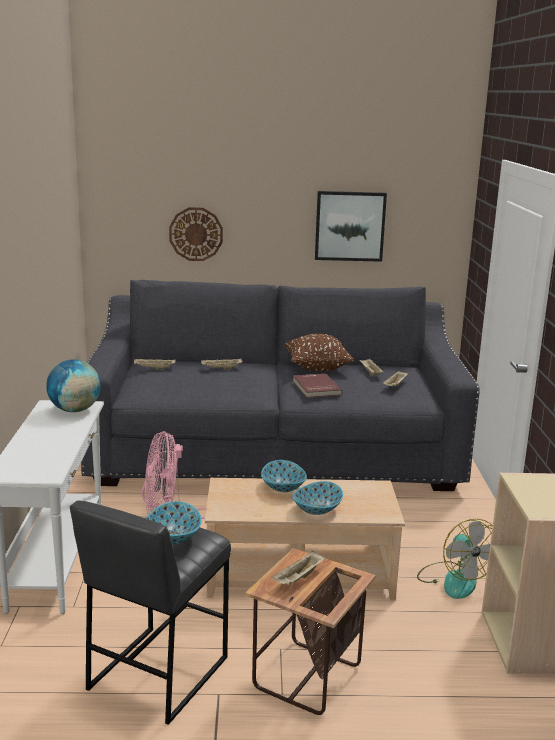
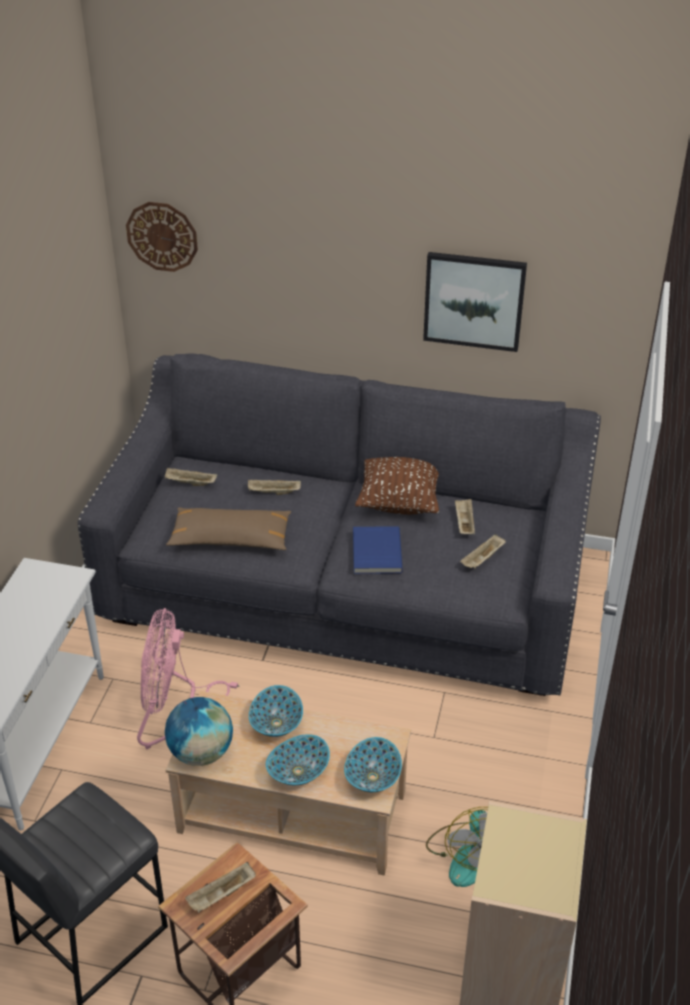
camera: 15 degrees right, 20 degrees up
globe [46,360,101,412] -> globe moved to [165,697,233,766]
bowl [146,501,202,545] -> bowl moved to [344,737,402,792]
wall clock [169,207,223,261] -> wall clock moved to [126,202,198,272]
red book [293,374,342,398] -> blue book [353,526,403,574]
none -> brown pillow [166,507,291,550]

